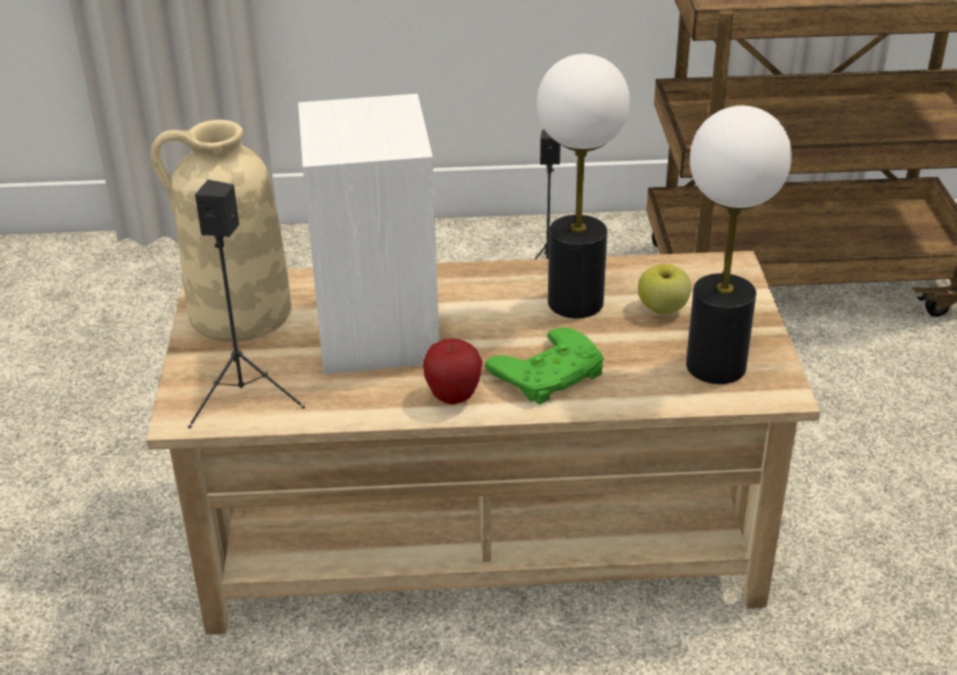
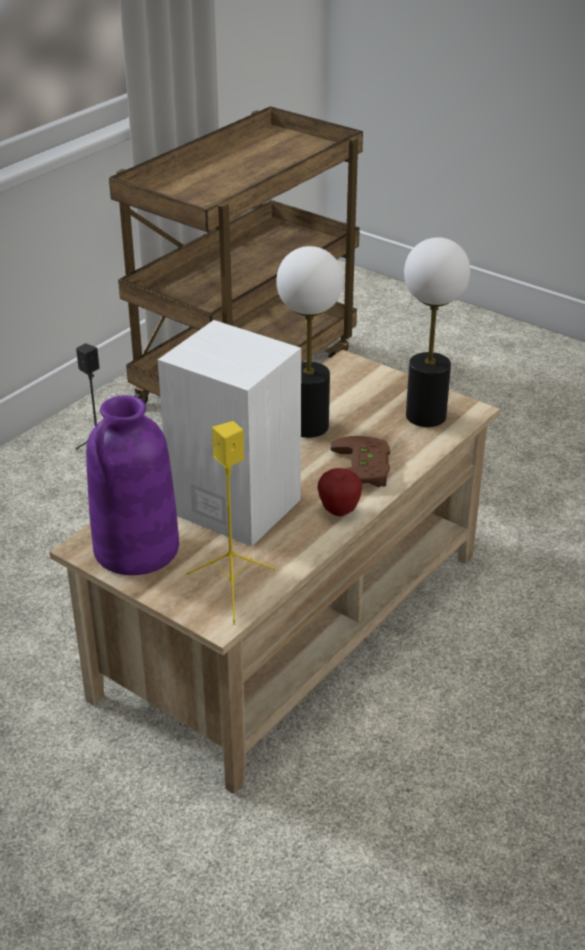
camera: 50 degrees left, 0 degrees up
beige vase [151,120,291,342] -> purple vase [86,395,179,575]
black speaker [188,180,305,428] -> yellow speaker [186,421,276,625]
green game controller [485,328,604,405] -> brown game controller [330,436,390,487]
apple [638,264,691,314] -> none

